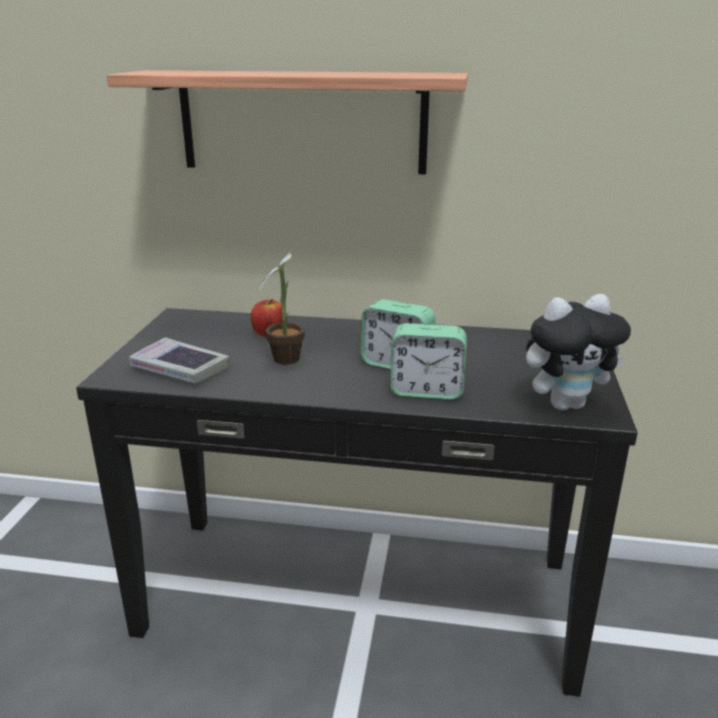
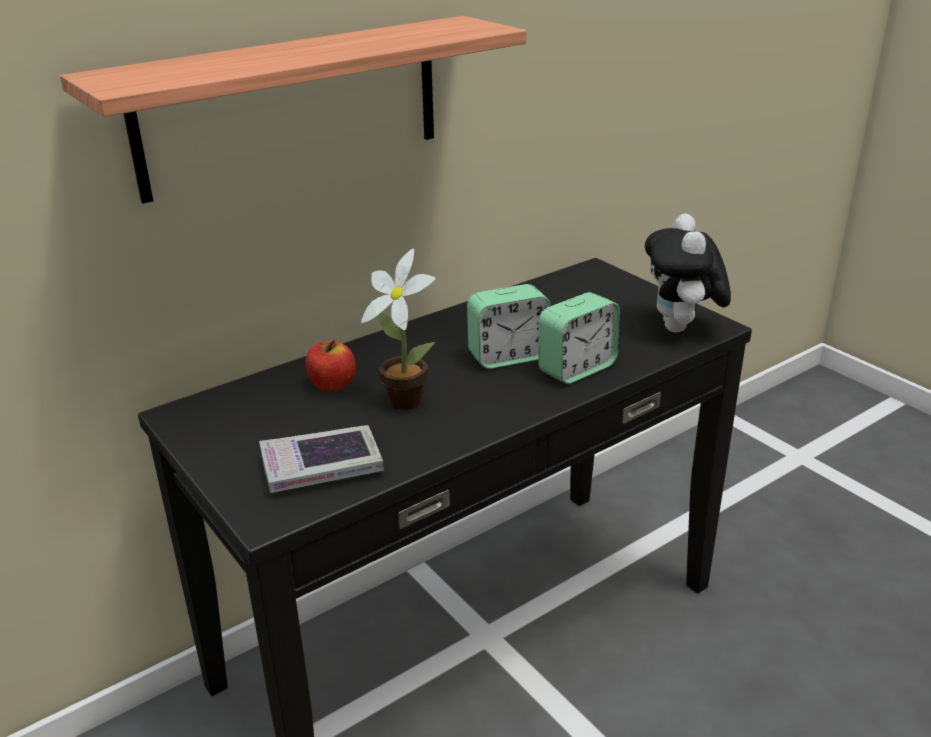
camera: 45 degrees left, 5 degrees up
plush toy [526,294,631,410] -> plush toy turned 150 degrees clockwise [645,214,731,333]

